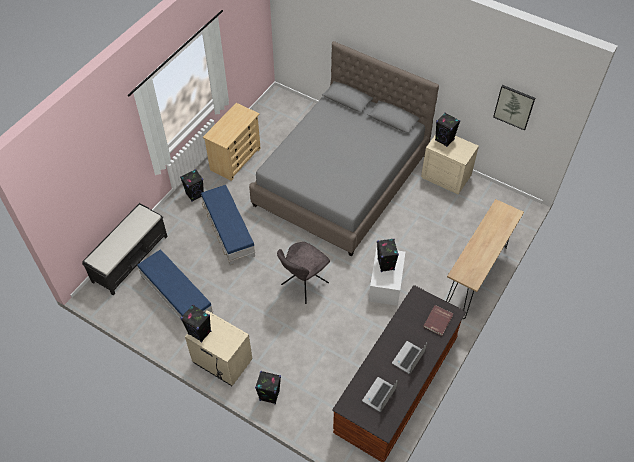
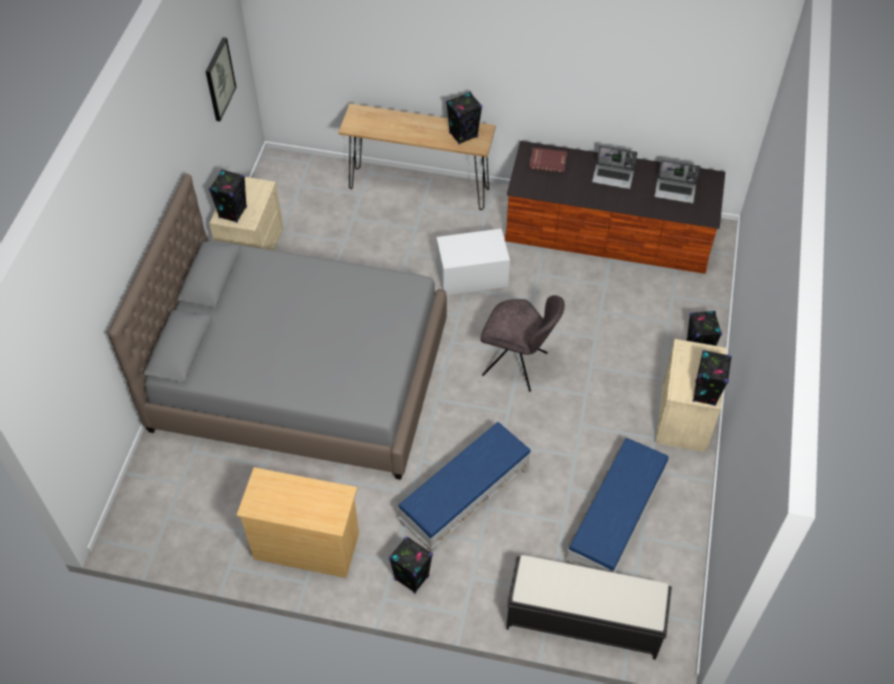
camera: 110 degrees left, 0 degrees up
black speaker [377,238,399,272] -> black speaker moved to [446,92,482,145]

